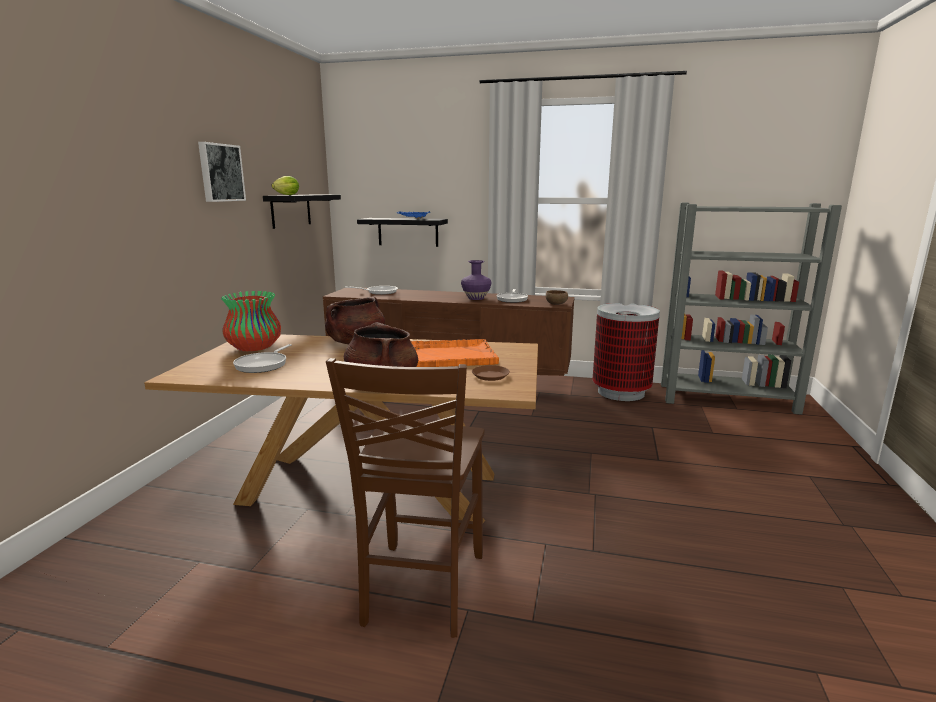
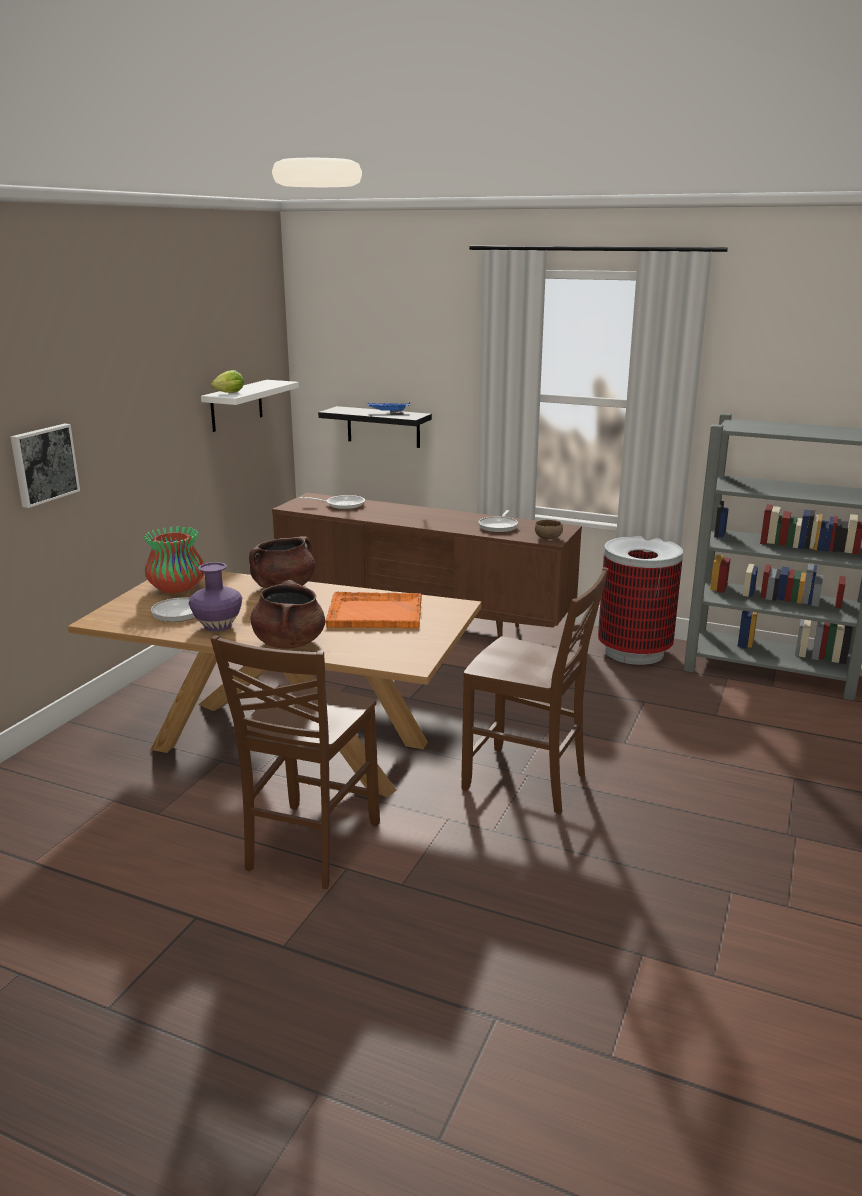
camera: 10 degrees right, 5 degrees up
picture [198,142,246,202] -> picture moved to [10,424,80,508]
black shelf [263,195,341,229] -> white shelf [201,380,299,432]
purple vase [461,260,492,300] -> purple vase moved to [189,562,242,632]
brown plate [472,365,510,381] -> none
none -> brown chair [461,567,608,814]

